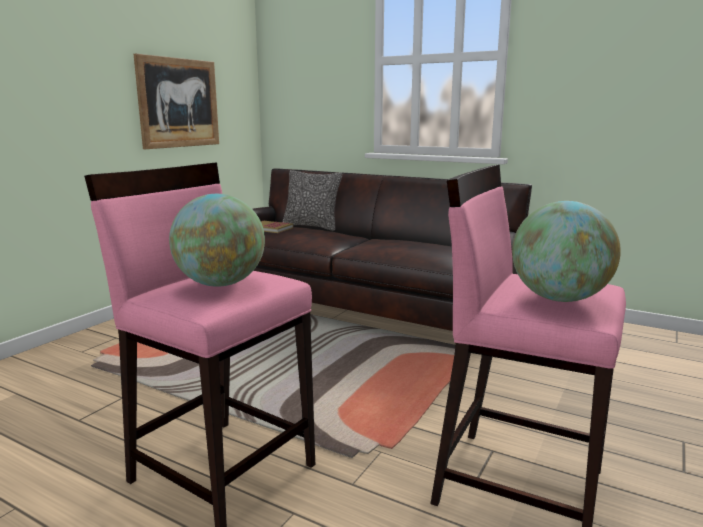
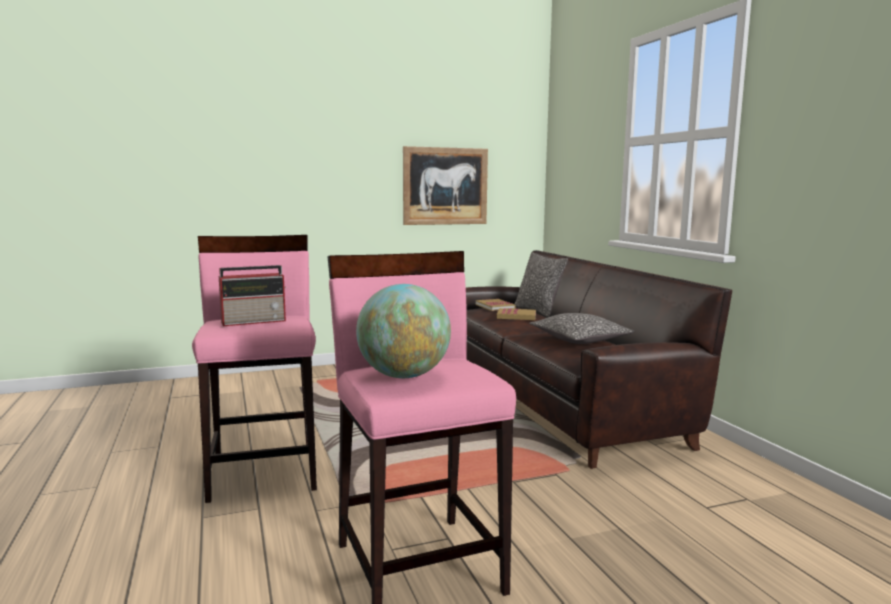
camera: 40 degrees right, 5 degrees down
globe [169,194,265,287] -> radio [219,265,286,326]
none -> book [497,308,536,320]
none -> pillow [529,313,635,344]

